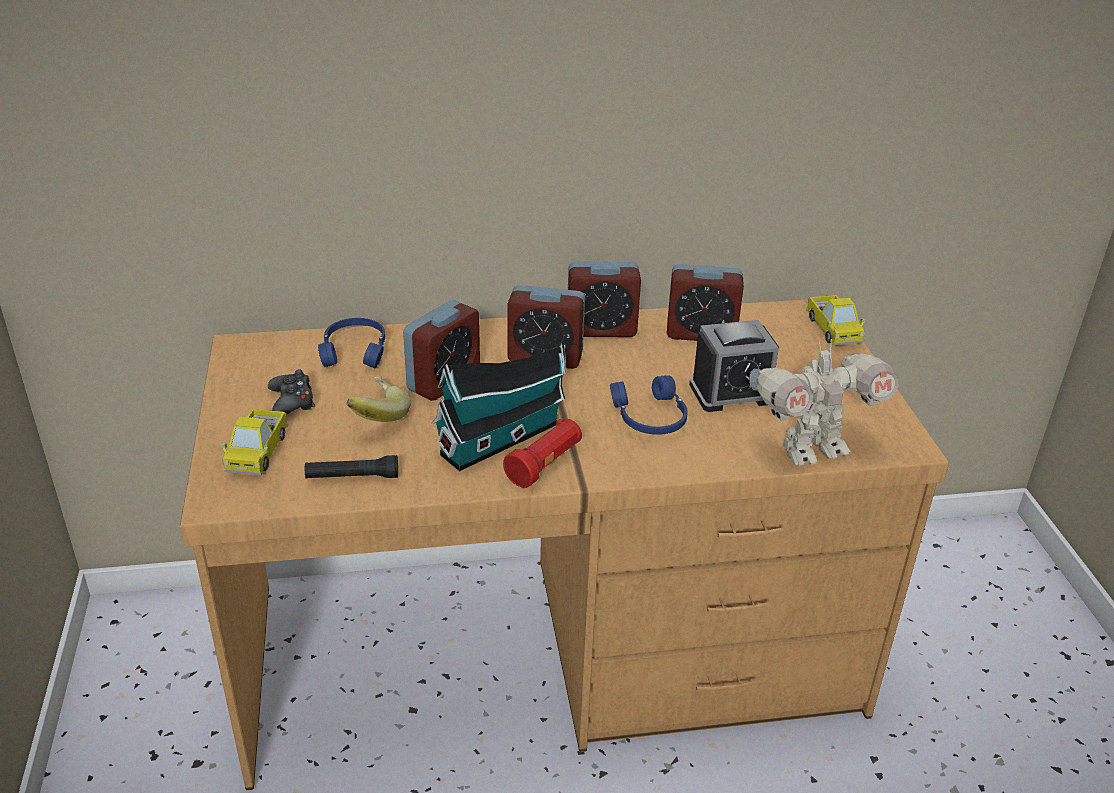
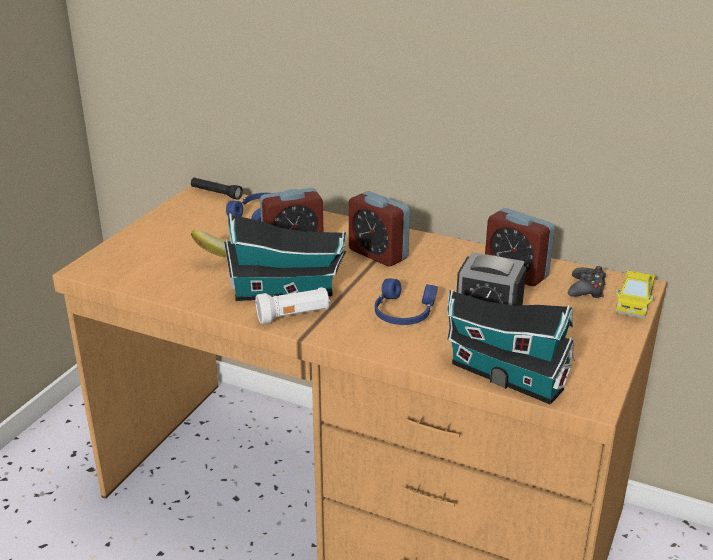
camera: 35 degrees right, 5 degrees down
toy truck [221,409,288,476] -> none
black game controller [268,370,315,414] -> black game controller moved to [568,266,606,298]
black flashlight [305,455,398,478] -> black flashlight moved to [191,178,243,200]
red flashlight [503,419,582,488] -> white flashlight [256,287,330,324]
alarm clock [568,261,641,337] -> none
toy robot [749,339,898,466] -> toy house [447,290,574,405]

